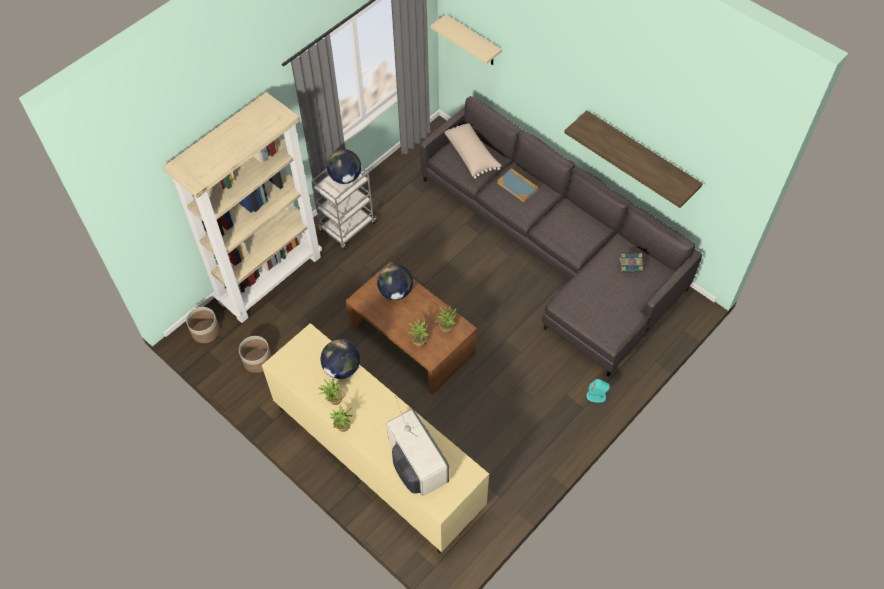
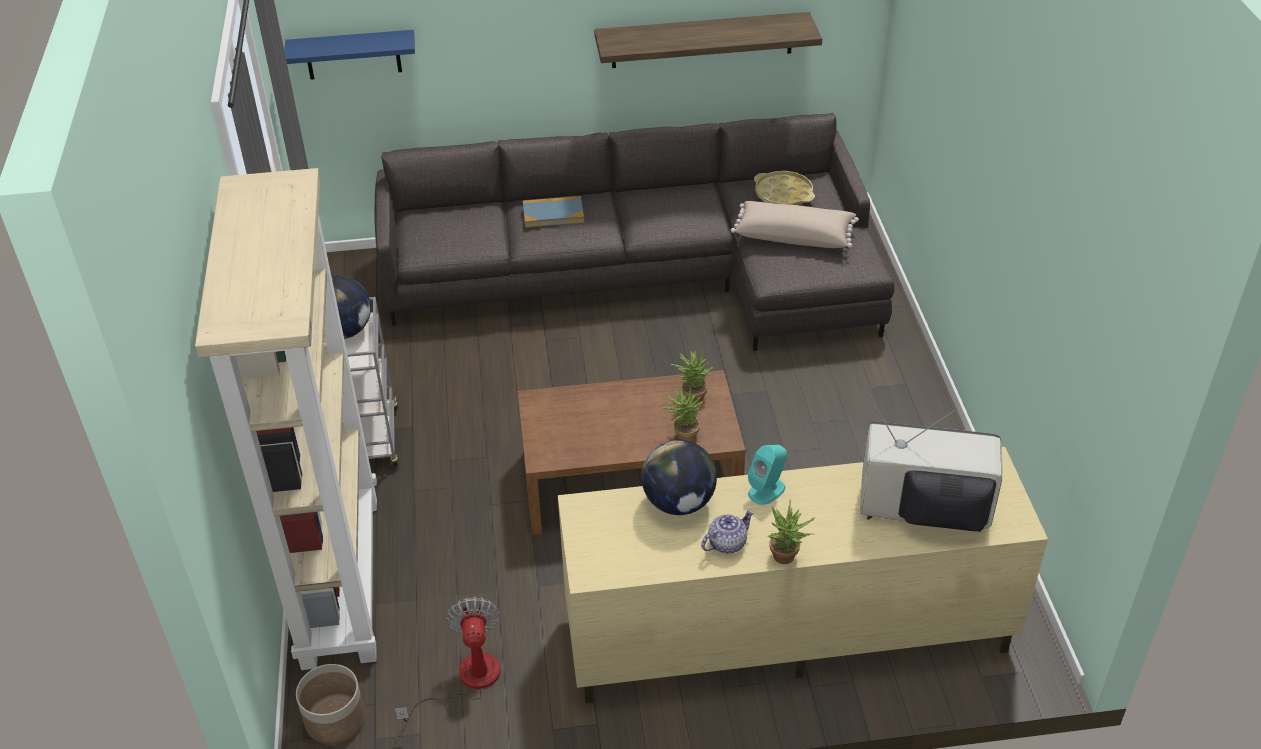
camera: 50 degrees left, 15 degrees down
planter [239,336,272,373] -> fan [395,597,501,722]
potted plant [318,379,343,405] -> teapot [701,510,754,553]
globe [377,264,413,300] -> none
beige shelf [430,14,502,65] -> blue shelf [284,30,415,80]
beige pillow [444,123,502,179] -> beige pillow moved to [731,201,859,248]
turquoise speaker [587,379,610,403] -> turquoise speaker moved to [748,445,787,505]
book [620,253,645,273] -> yellow tray [754,171,815,205]

